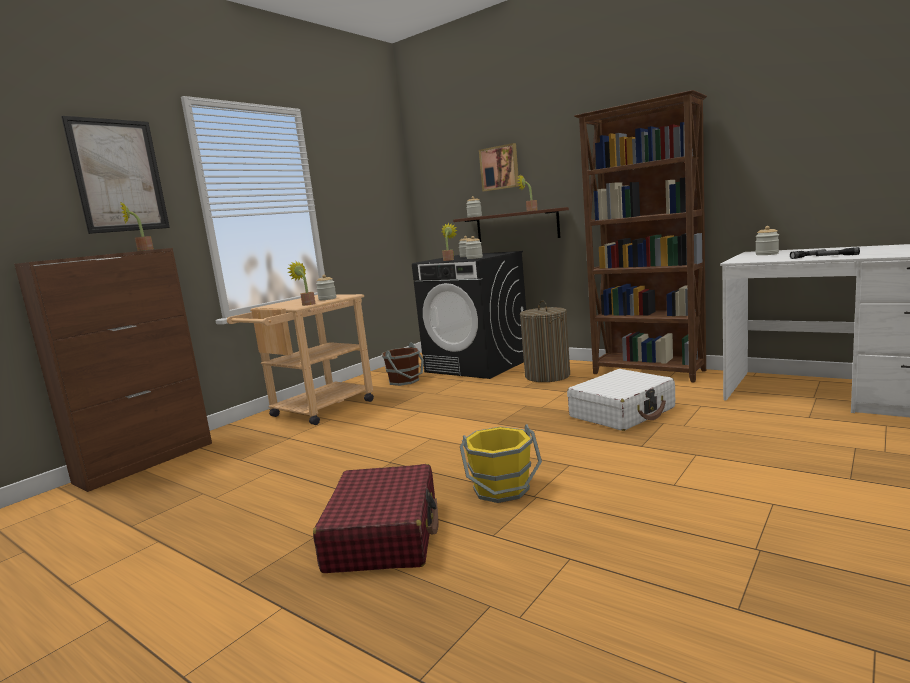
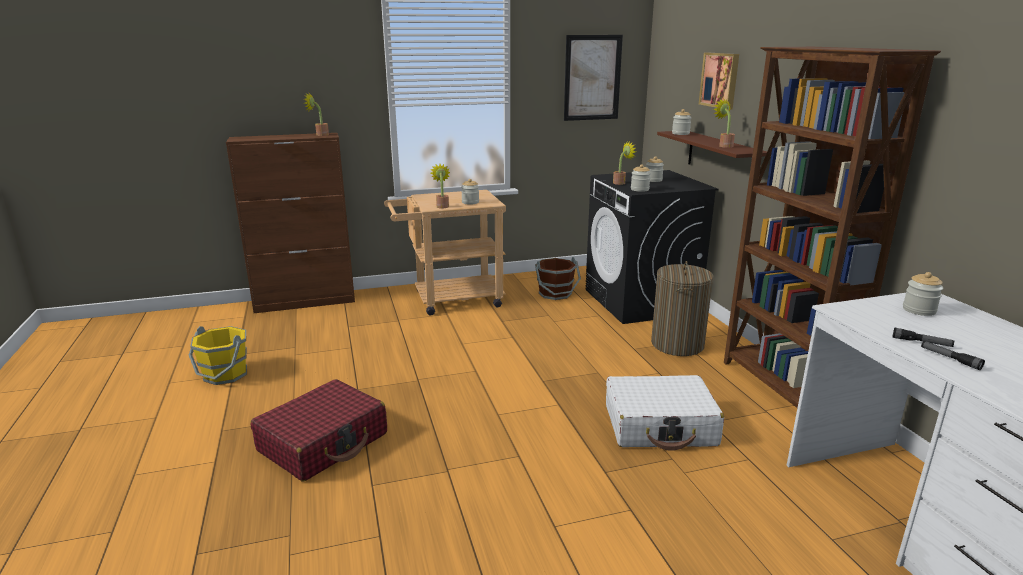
camera: 35 degrees right, 10 degrees up
picture [61,116,170,234] -> picture moved to [564,35,623,121]
yellow bucket [460,424,542,503] -> yellow bucket moved to [189,326,247,385]

